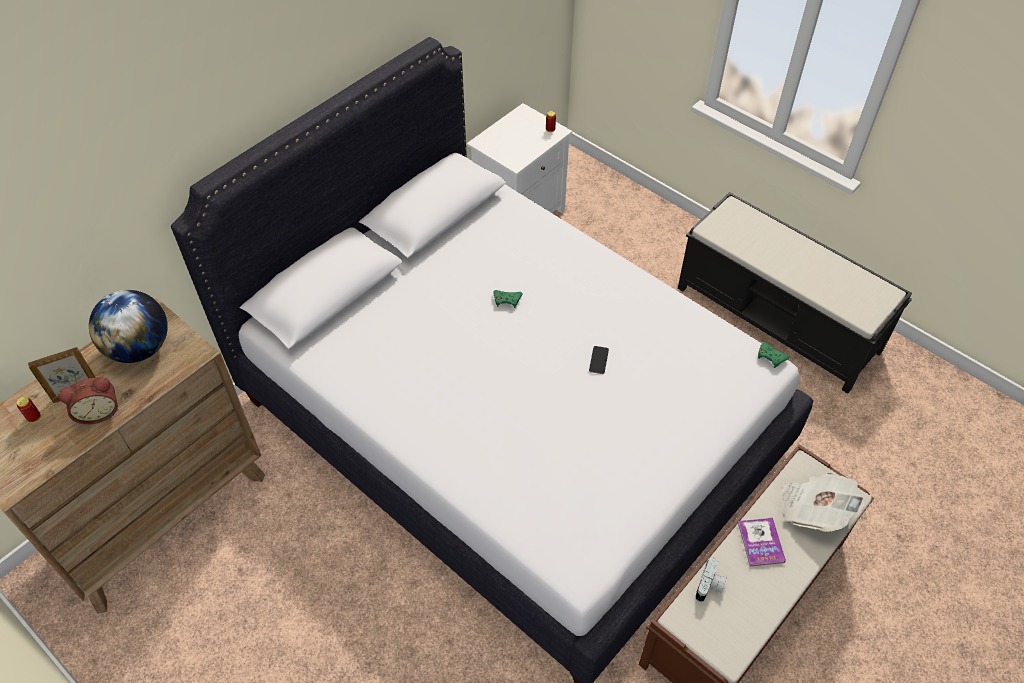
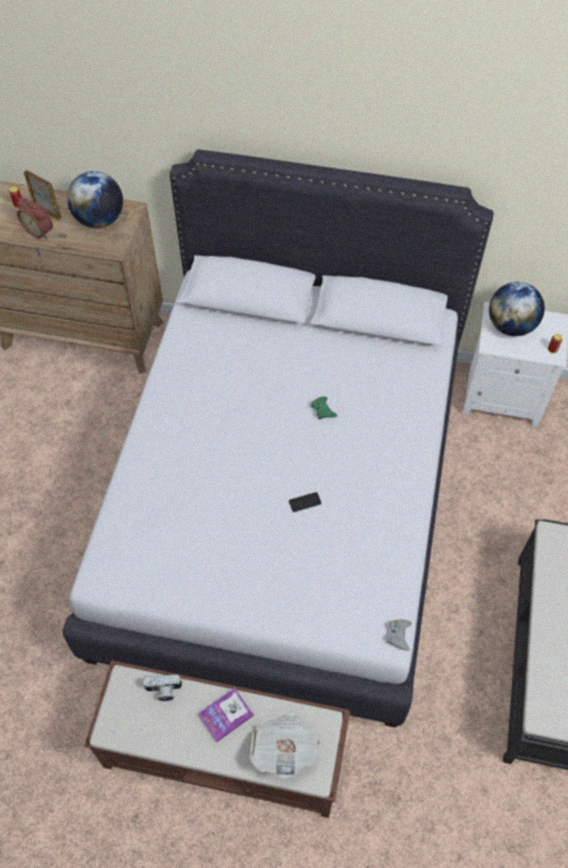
camera: 60 degrees right, 5 degrees up
green game controller [758,342,790,368] -> grey game controller [387,620,412,651]
none -> globe [489,282,545,336]

